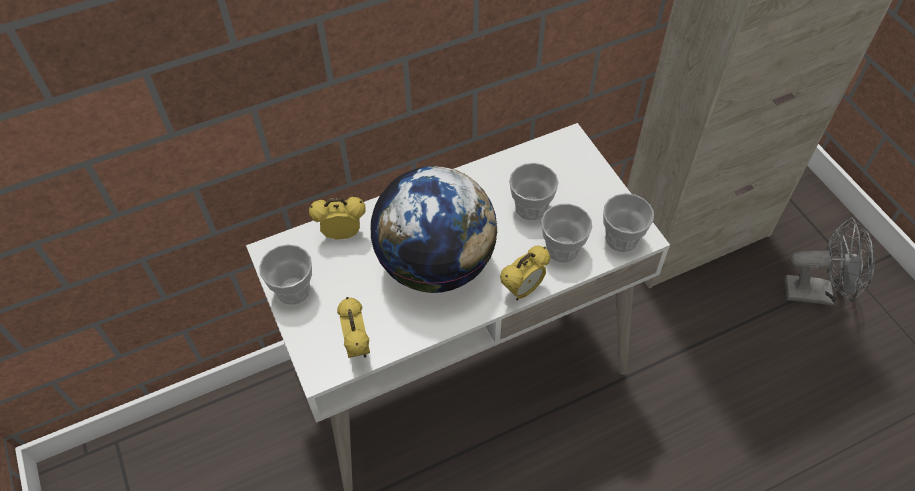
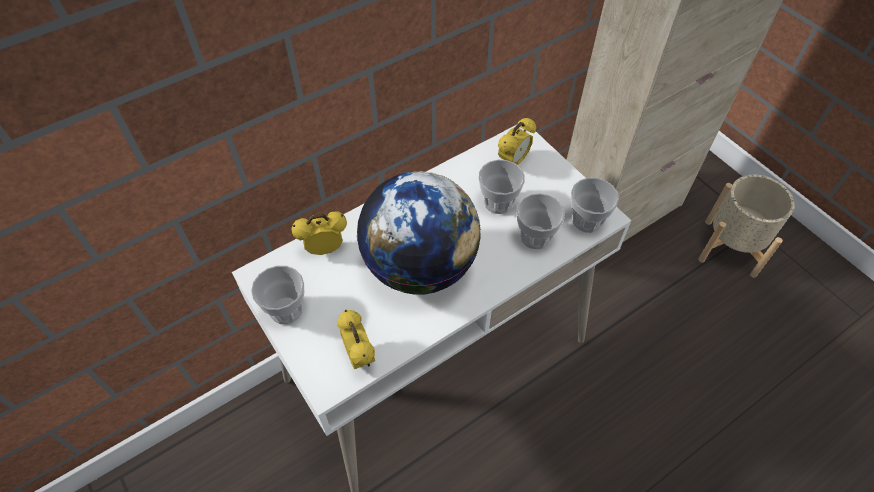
camera: 10 degrees left, 0 degrees up
alarm clock [500,246,550,301] -> alarm clock moved to [498,118,536,165]
grey fan [785,218,875,305] -> beige planter [698,175,795,278]

